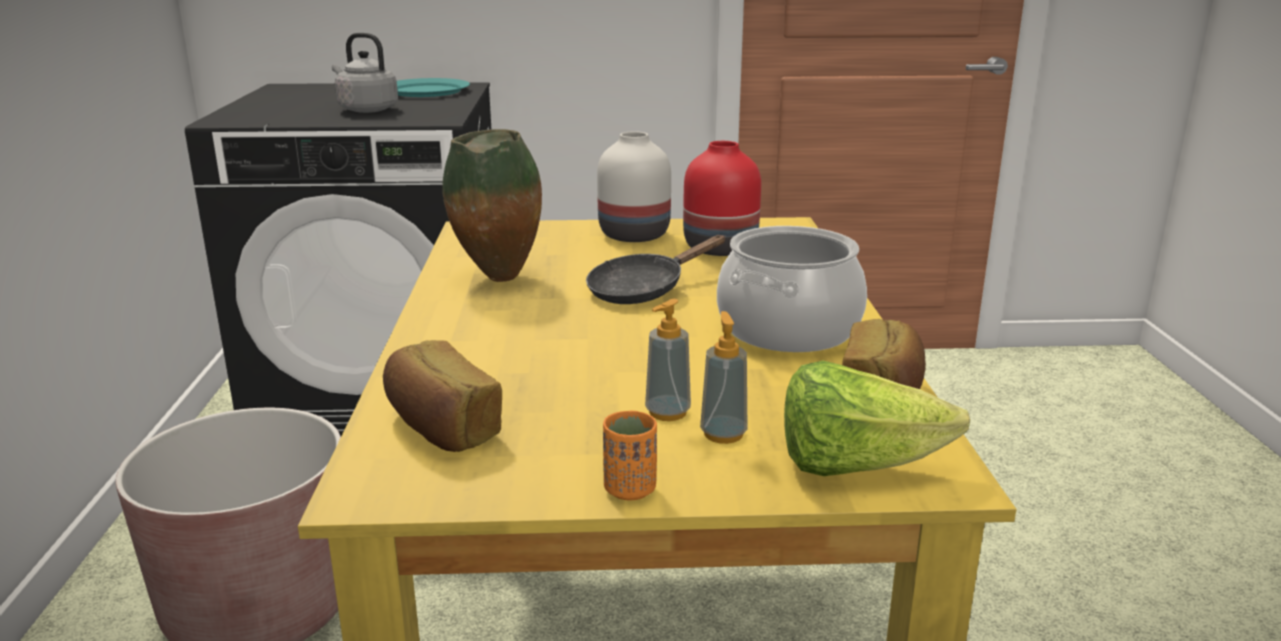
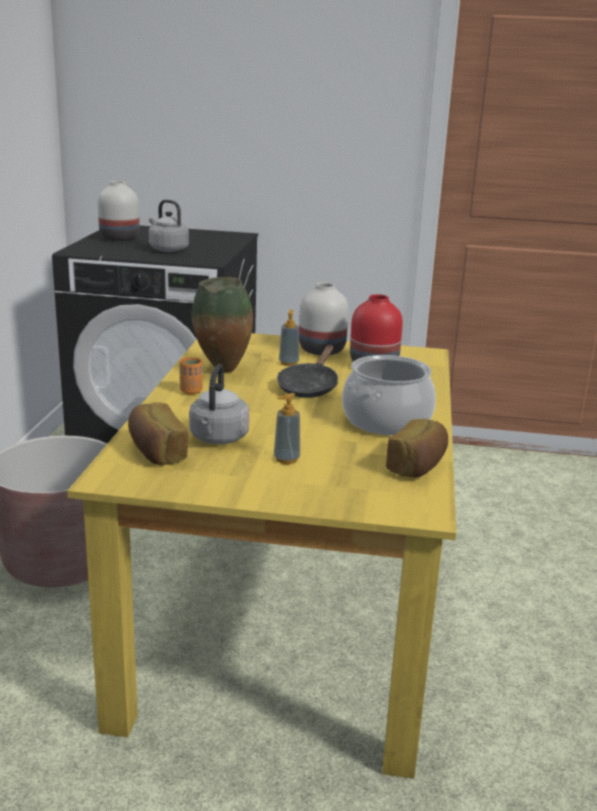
camera: 10 degrees right, 0 degrees up
turquoise plate [397,78,470,97] -> none
black frying pan [586,235,726,304] -> black frying pan turned 45 degrees counterclockwise [277,345,338,398]
orange cup [603,410,657,501] -> orange cup moved to [180,357,203,394]
soap dispenser [700,311,747,444] -> soap dispenser moved to [279,309,299,366]
lettuce [784,361,970,476] -> none
none -> white vase [98,181,140,241]
none -> grey kettle [189,364,249,444]

